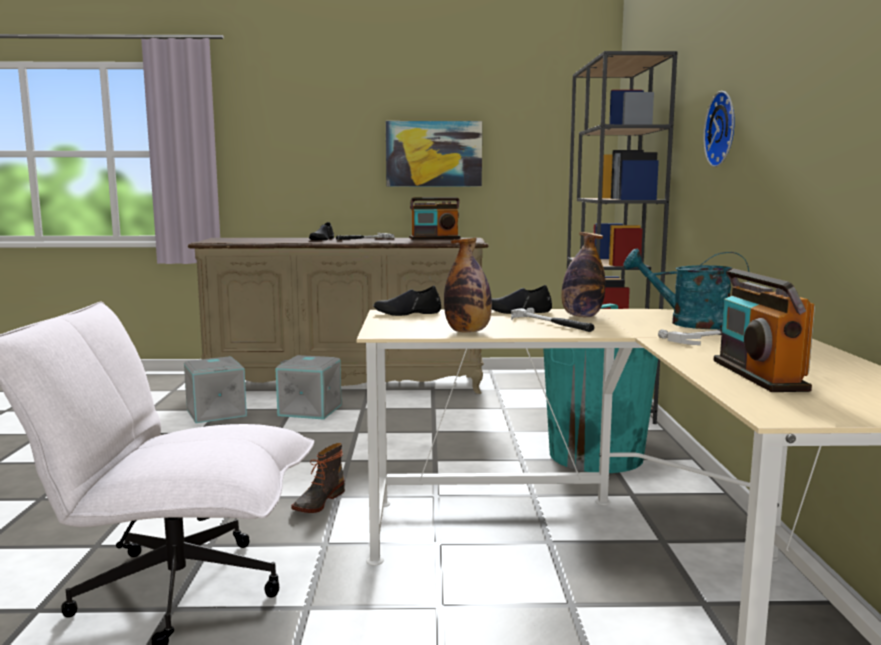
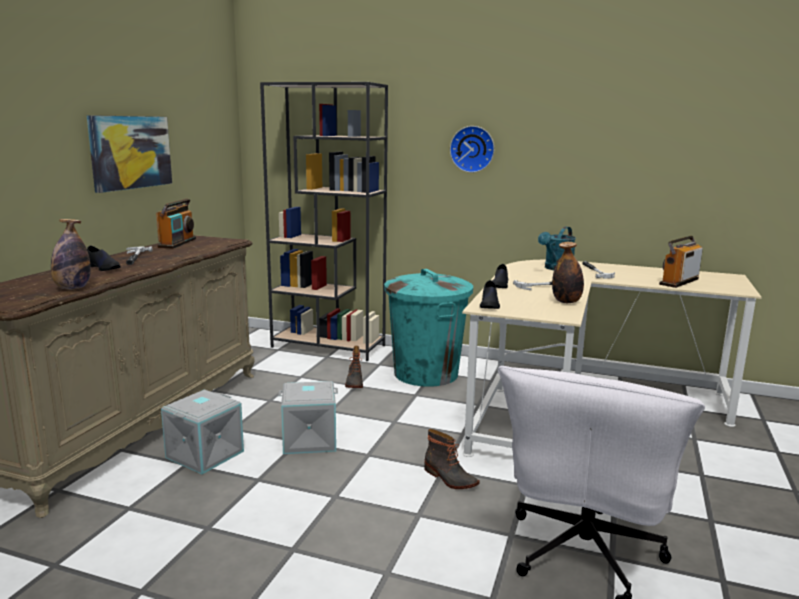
camera: 70 degrees left, 5 degrees up
grey storage box [184,356,247,423] -> grey storage box moved to [278,381,338,454]
bottle [561,232,605,317] -> bottle moved to [51,219,91,289]
radio [713,269,815,392] -> radio turned 120 degrees clockwise [659,236,703,288]
none -> boot [345,346,363,388]

